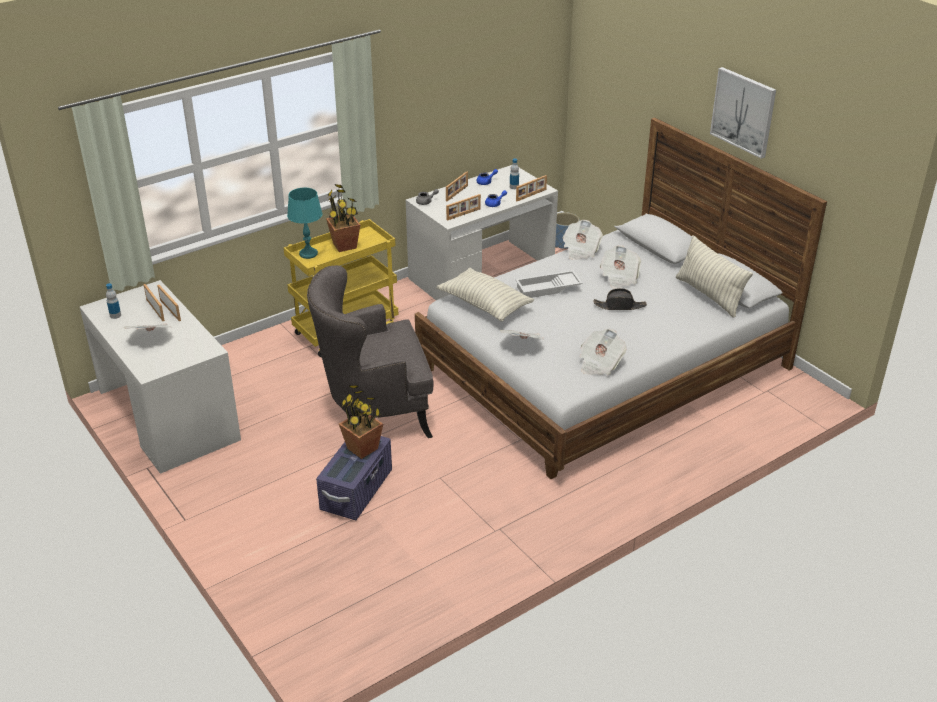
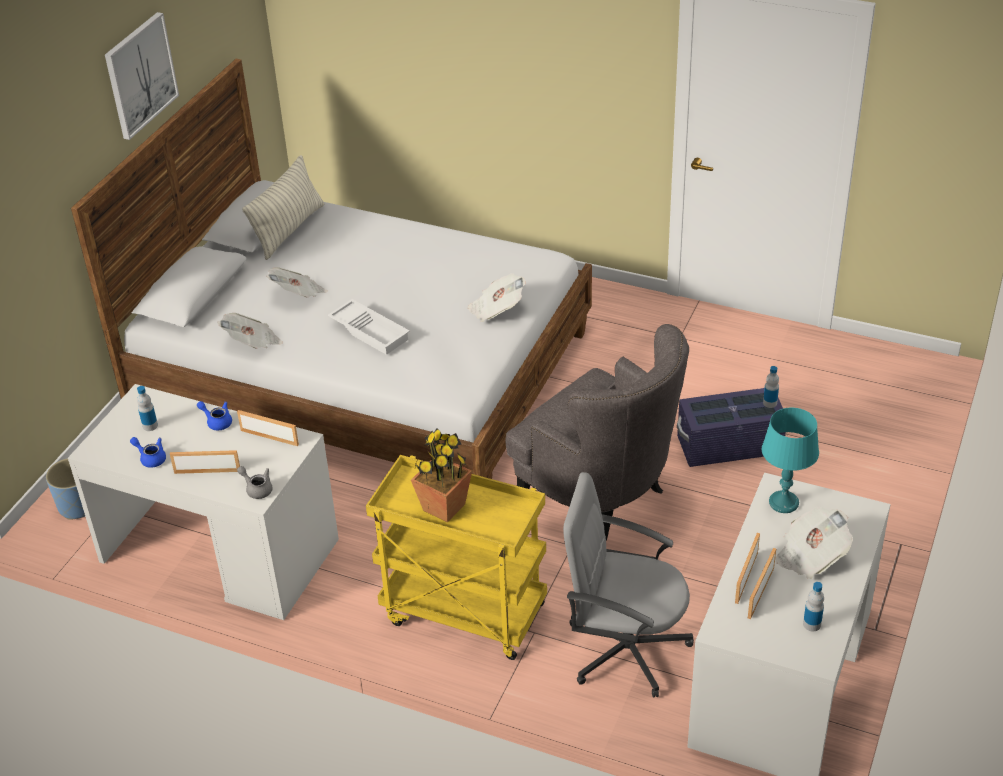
camera: 120 degrees left, 5 degrees up
turquoise table lamp [287,188,322,259] -> turquoise table lamp moved to [762,408,819,513]
potted plant [339,385,383,459] -> none
pillow [436,268,534,322] -> none
picture frame [516,175,547,201] -> none
newspaper [580,329,626,375] -> none
black hat [594,288,647,310] -> none
none -> grey office chair [563,472,694,698]
none -> bottle [763,366,779,408]

